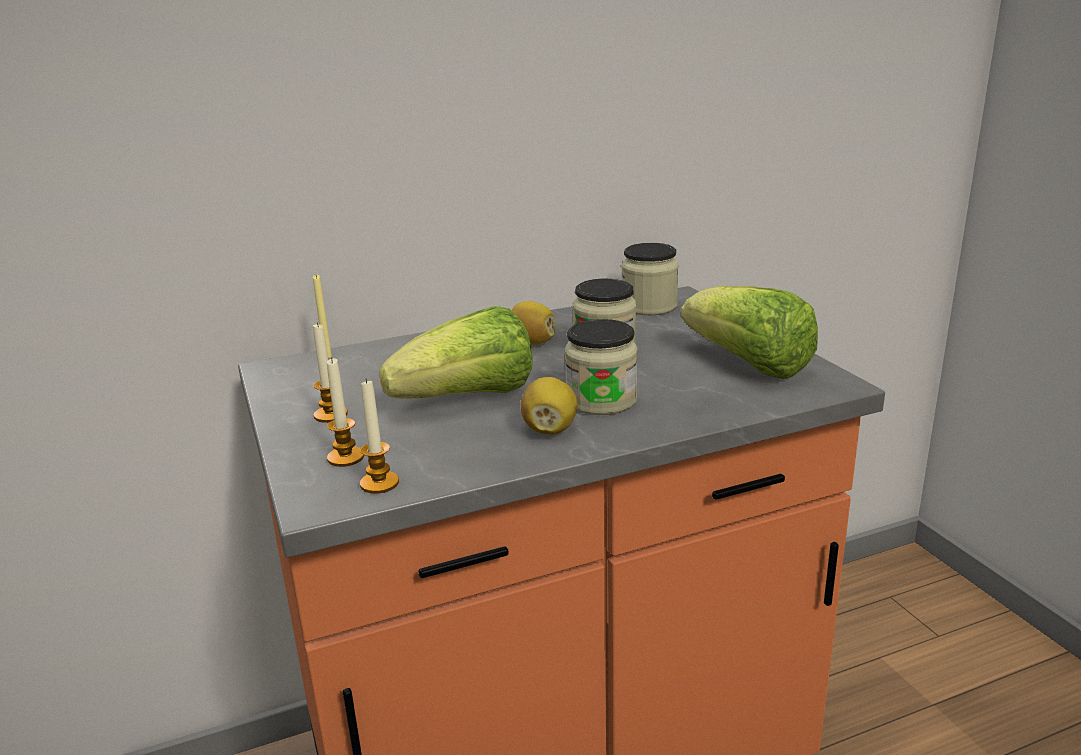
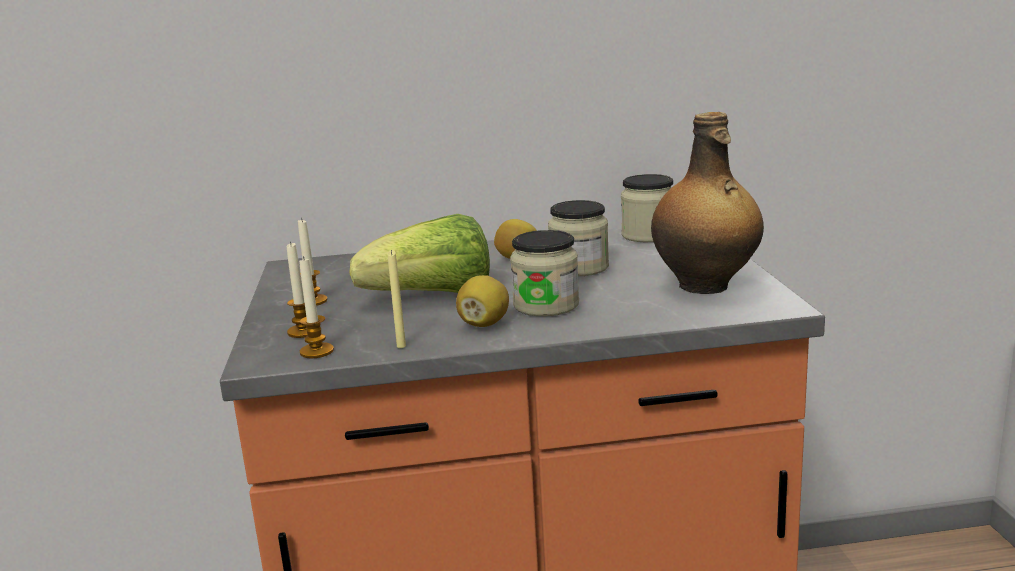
camera: 15 degrees right, 5 degrees down
yellow candle [313,275,332,358] -> yellow candle moved to [388,250,406,348]
lettuce [681,286,818,379] -> bottle [651,112,764,294]

